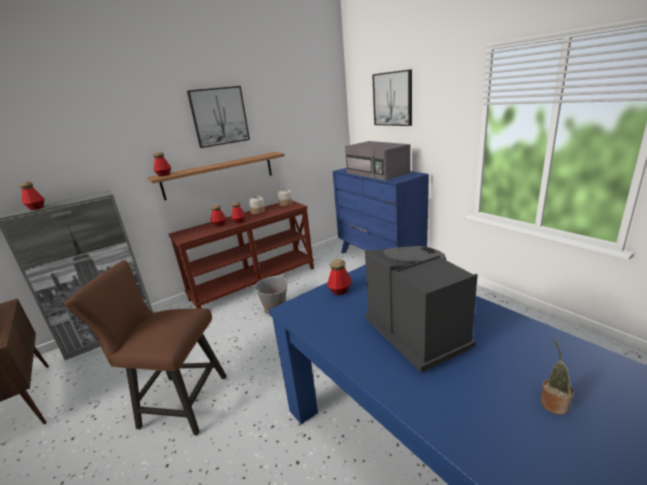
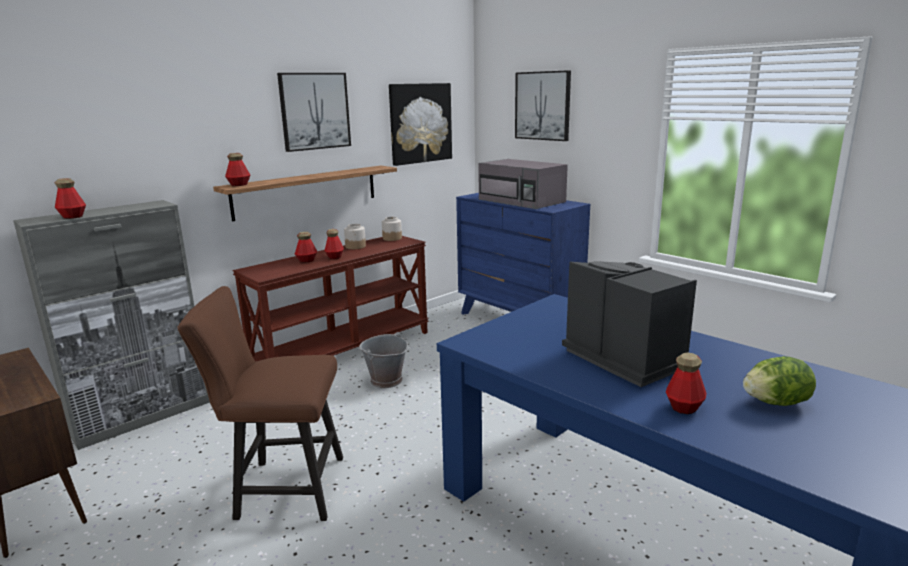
camera: 10 degrees left, 5 degrees down
bottle [327,259,352,295] -> bottle moved to [666,353,707,414]
potted plant [540,339,574,415] -> lettuce [743,356,816,406]
none -> picture [389,83,452,166]

